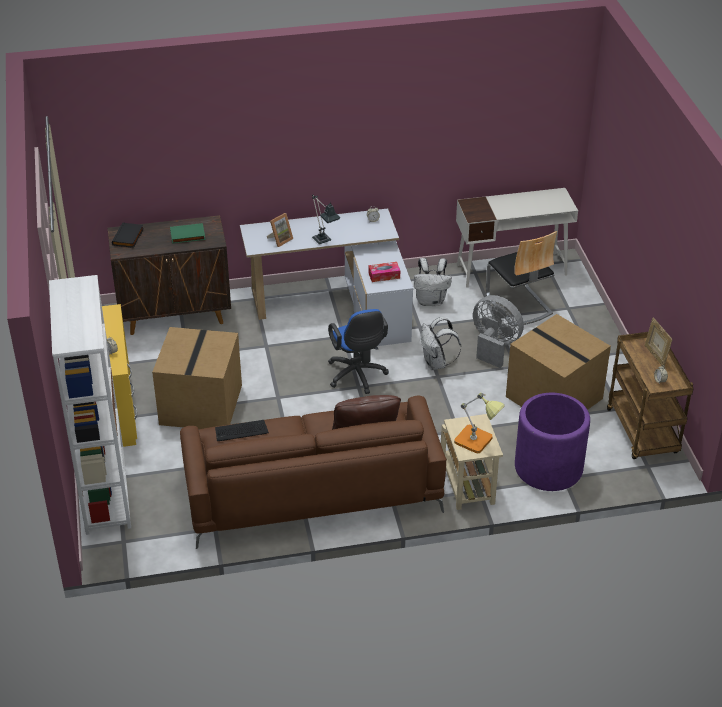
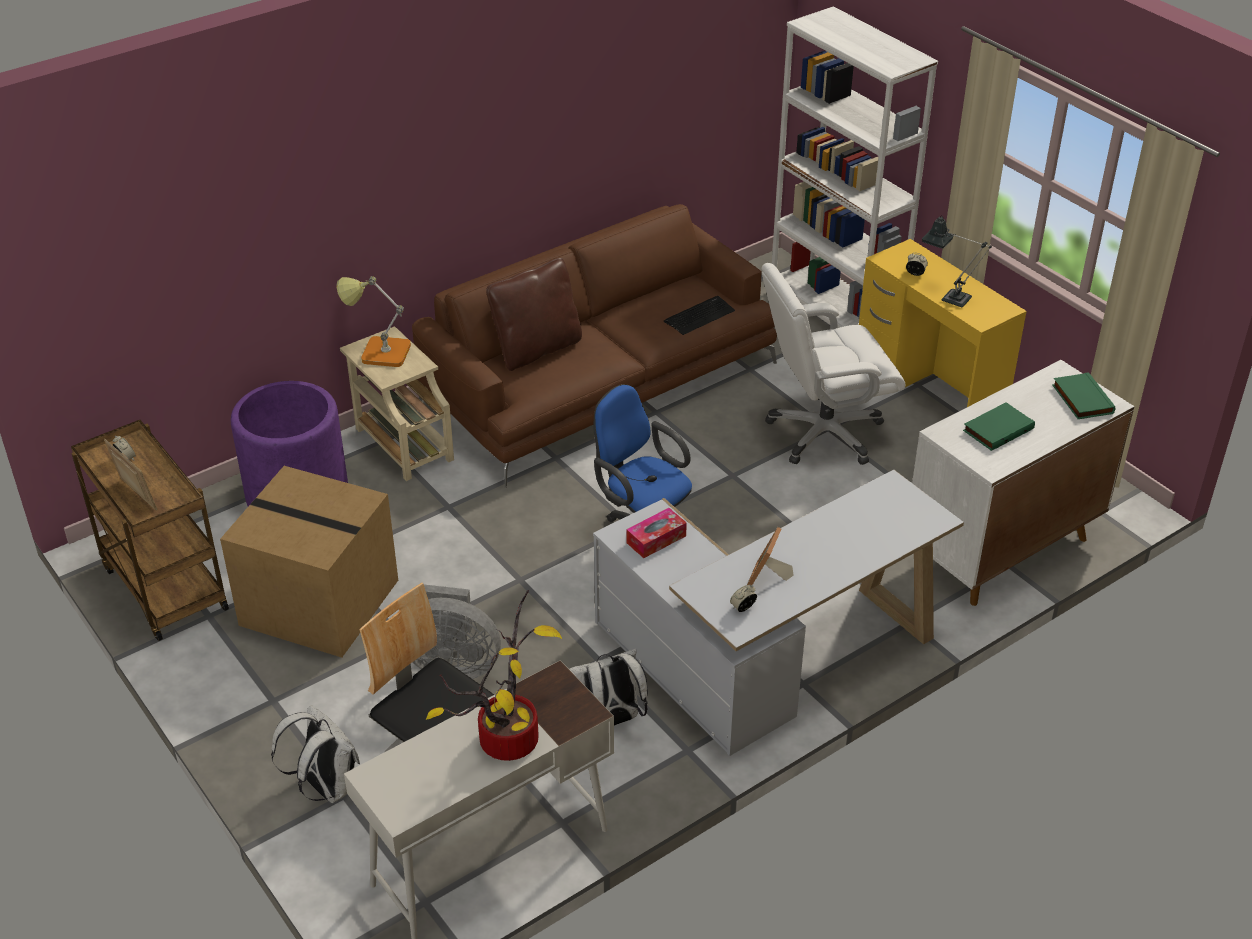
camera: 155 degrees right, 0 degrees up
brown cabinet [108,215,231,335] -> white cabinet [912,360,1135,606]
black book [112,222,143,248] -> green book [1052,372,1115,419]
cardboard box [152,327,242,429] -> white office chair [762,263,906,465]
picture frame [267,213,293,247] -> picture frame moved to [747,527,794,585]
table lamp [312,194,340,244] -> table lamp moved to [922,215,992,307]
white backpack [420,317,461,370] -> white backpack moved to [271,705,360,803]
none -> potted plant [426,590,562,761]

